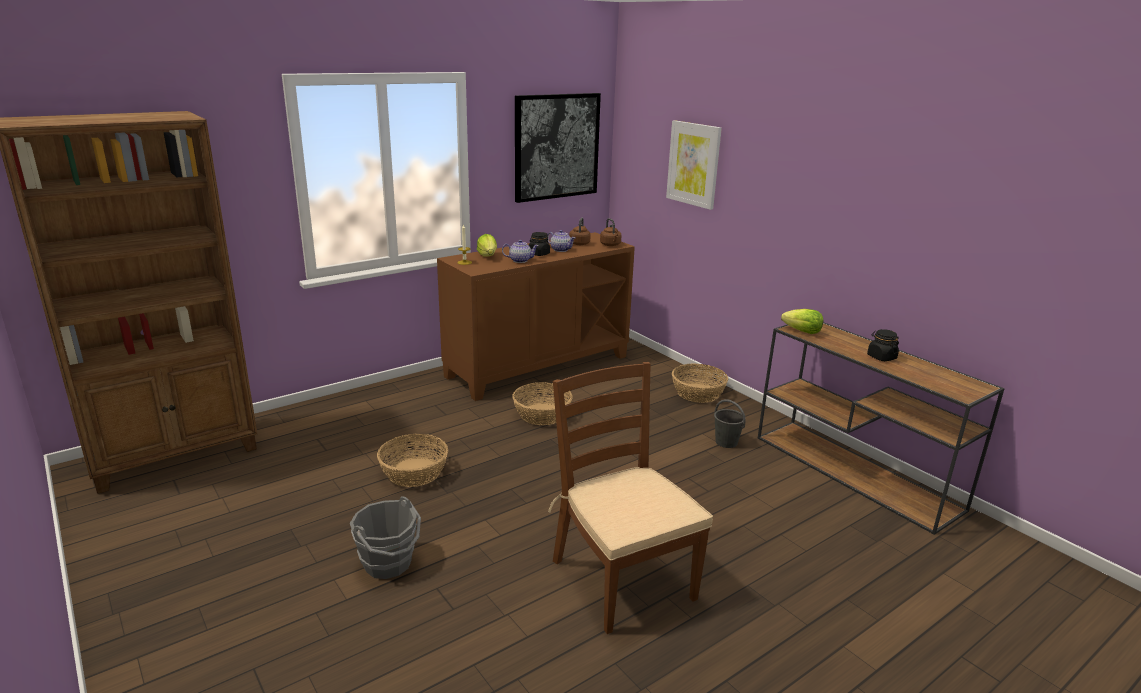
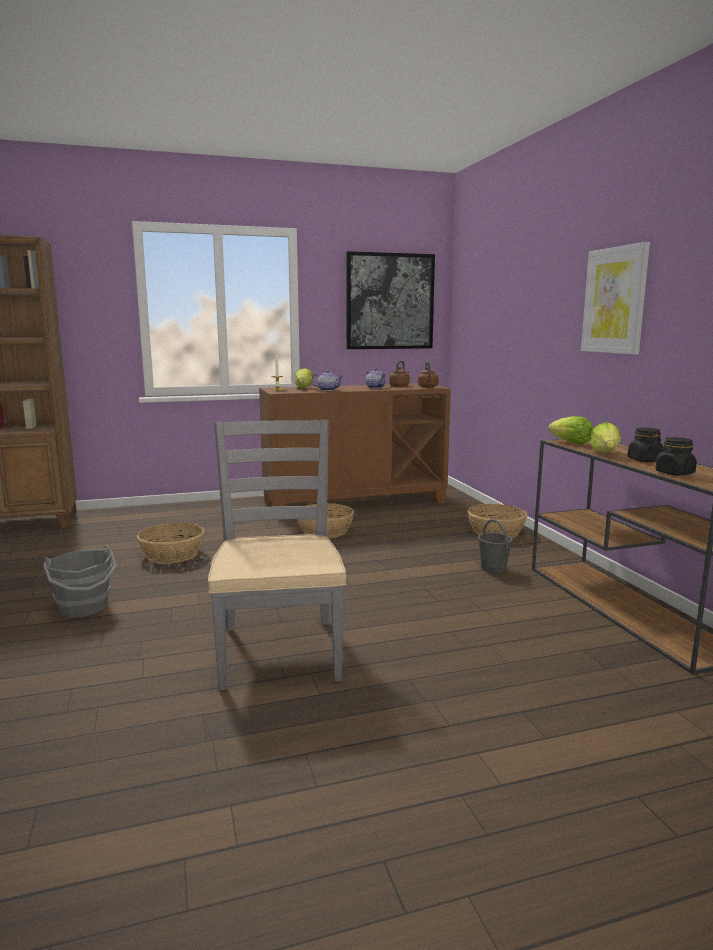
camera: 20 degrees right, 10 degrees down
black jar [529,232,550,256] -> black jar moved to [655,437,697,475]
brown chair [548,362,713,634] -> grey chair [208,420,346,690]
picture [666,120,722,210] -> picture moved to [581,242,650,354]
none -> lettuce [590,422,621,453]

